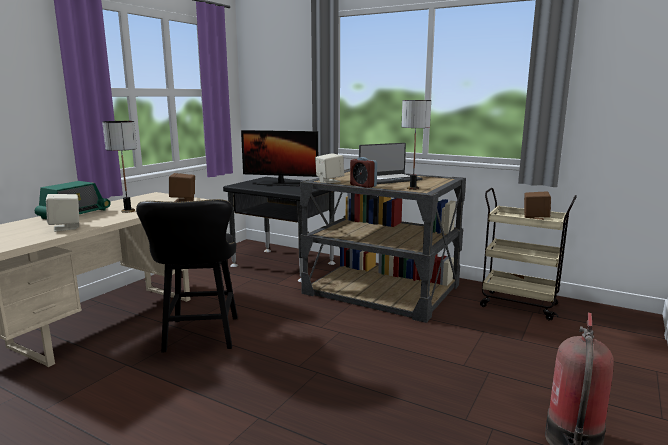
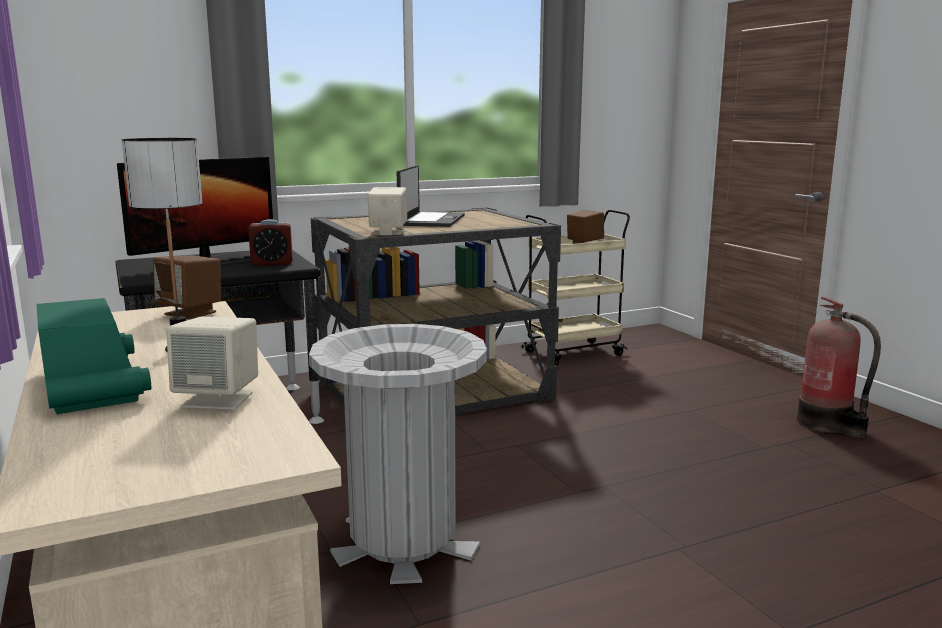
camera: 55 degrees left, 0 degrees up
black stool [136,199,238,353] -> grey trash can [309,324,487,584]
alarm clock [350,157,377,188] -> alarm clock moved to [248,219,293,266]
table lamp [402,100,431,190] -> none

